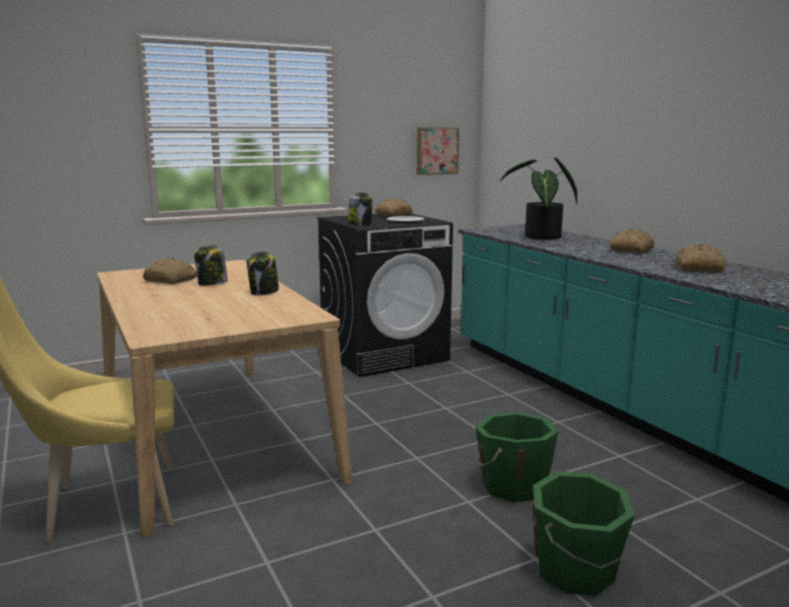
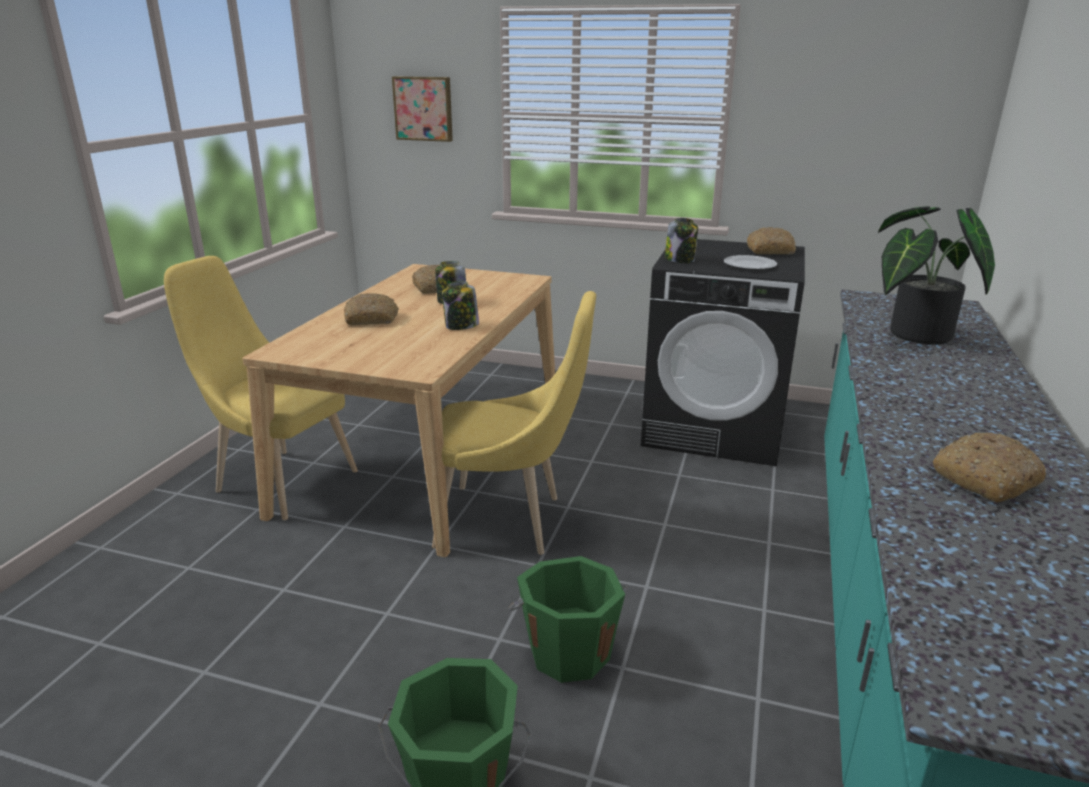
camera: 45 degrees right, 10 degrees up
picture [417,128,459,175] -> picture moved to [392,76,453,142]
bread [610,229,654,254] -> bread moved to [344,293,399,325]
none -> yellow chair [432,291,596,555]

